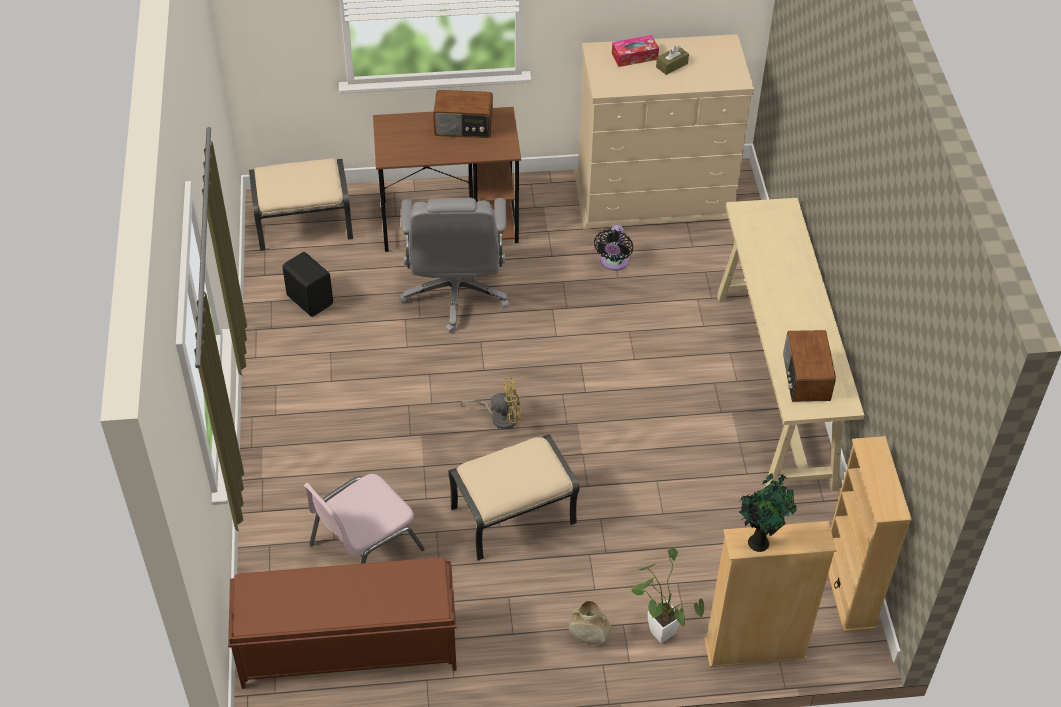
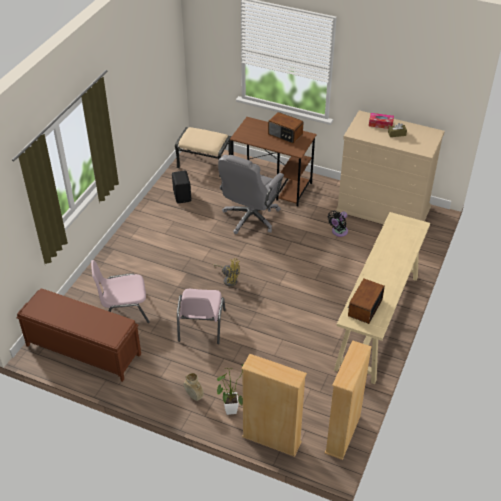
camera: 30 degrees right, 5 degrees down
beige ottoman [448,434,579,561] -> pink chair [177,289,226,344]
potted plant [737,473,797,552] -> none

